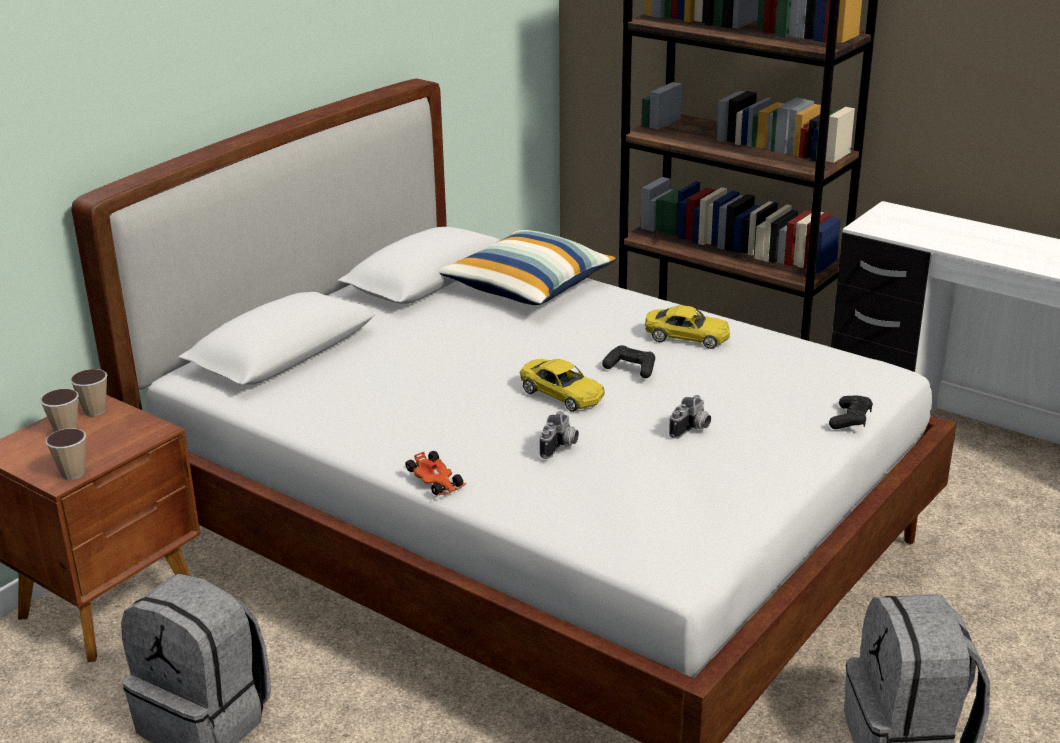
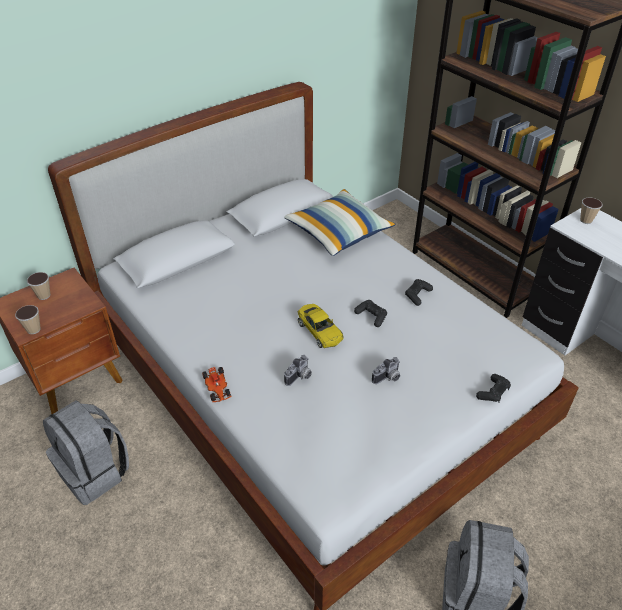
camera: 15 degrees right, 15 degrees up
cup [70,369,107,416] -> cup moved to [580,197,603,224]
yellow toy car [645,305,730,349] -> black game controller [405,279,433,306]

